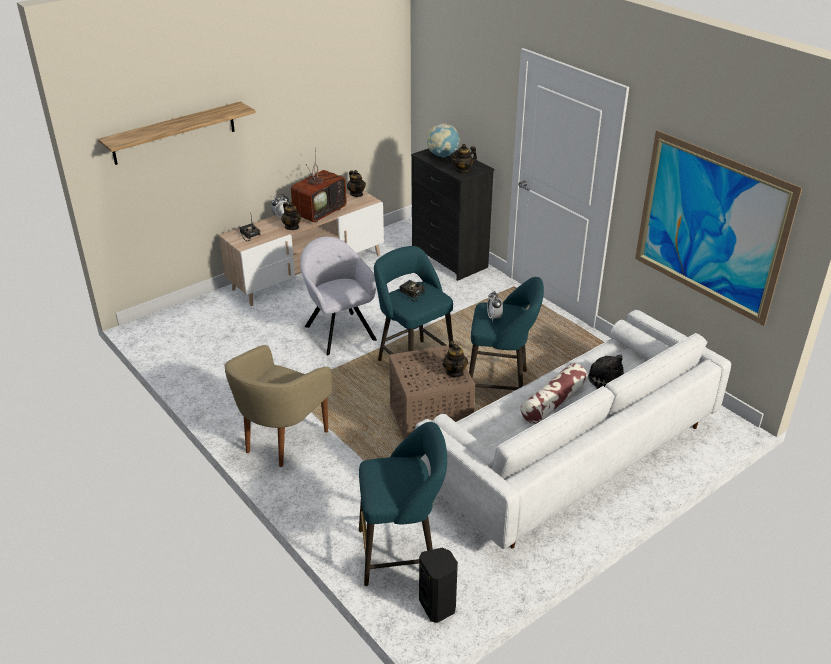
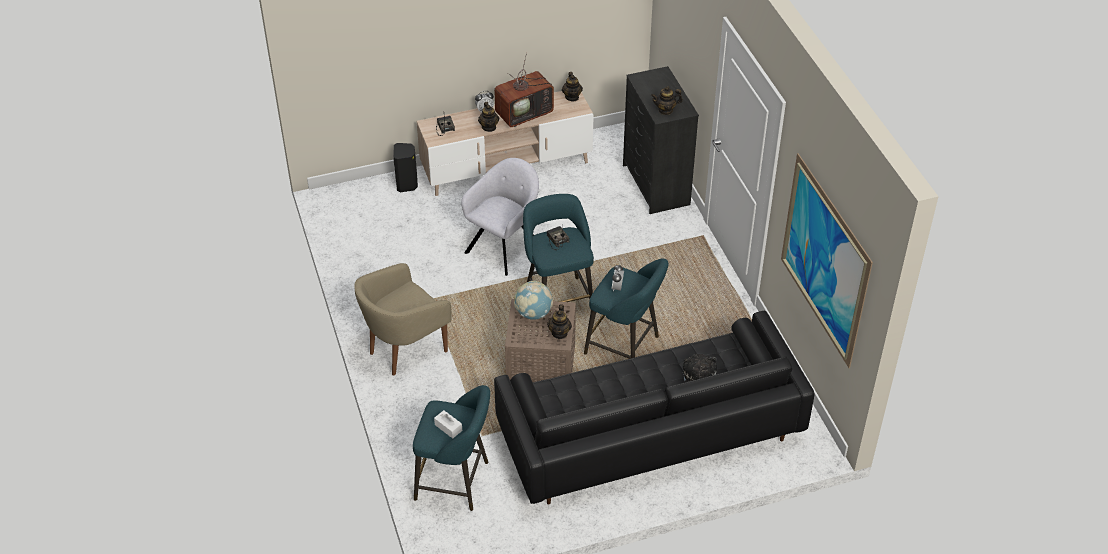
camera: 20 degrees right, 10 degrees up
shelf [98,101,256,165] -> none
grey armchair [300,237,377,356] -> grey armchair turned 45 degrees clockwise [461,158,539,276]
white sofa [415,310,731,549] -> black sofa [494,311,814,505]
black speaker [419,547,458,623] -> black speaker moved to [394,143,418,192]
globe [427,123,460,158] -> globe moved to [514,281,553,320]
pillow [520,363,588,424] -> none
none -> white tissue box [434,410,462,439]

